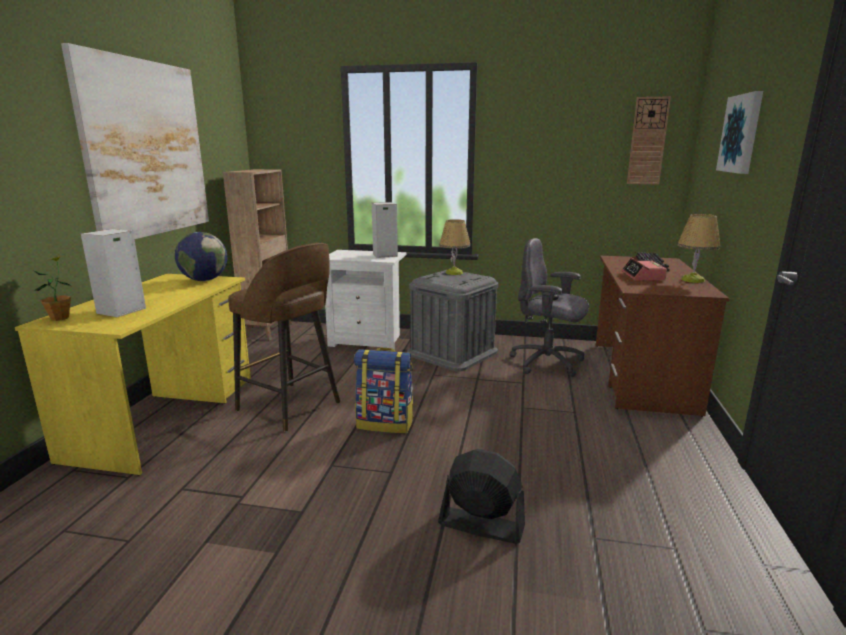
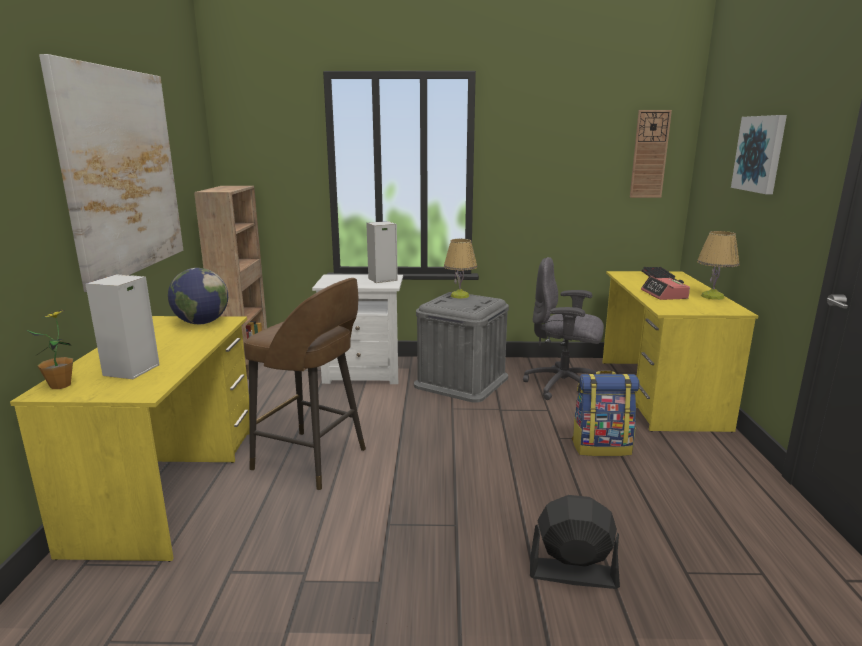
camera: 10 degrees left, 0 degrees up
backpack [354,348,414,433] -> backpack moved to [572,371,640,456]
brown desk [596,256,730,417] -> yellow desk [602,271,758,432]

